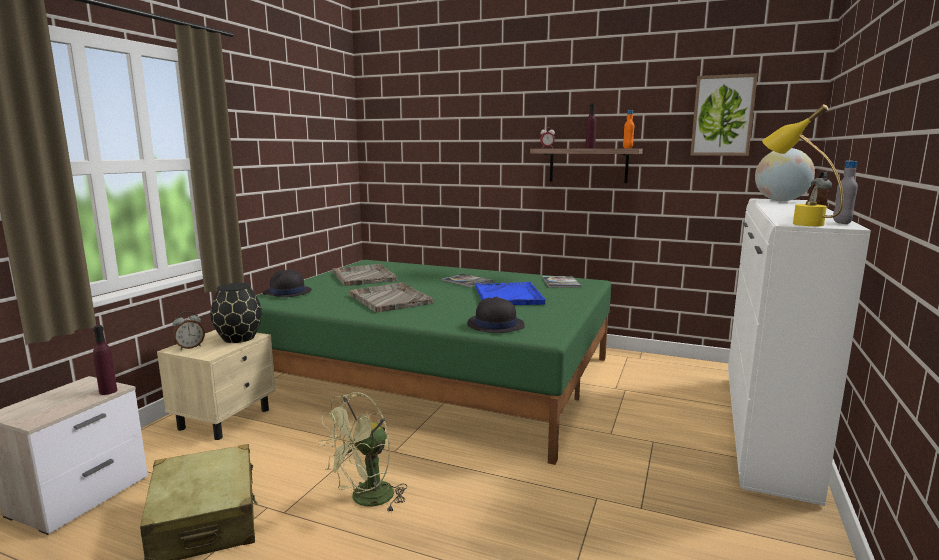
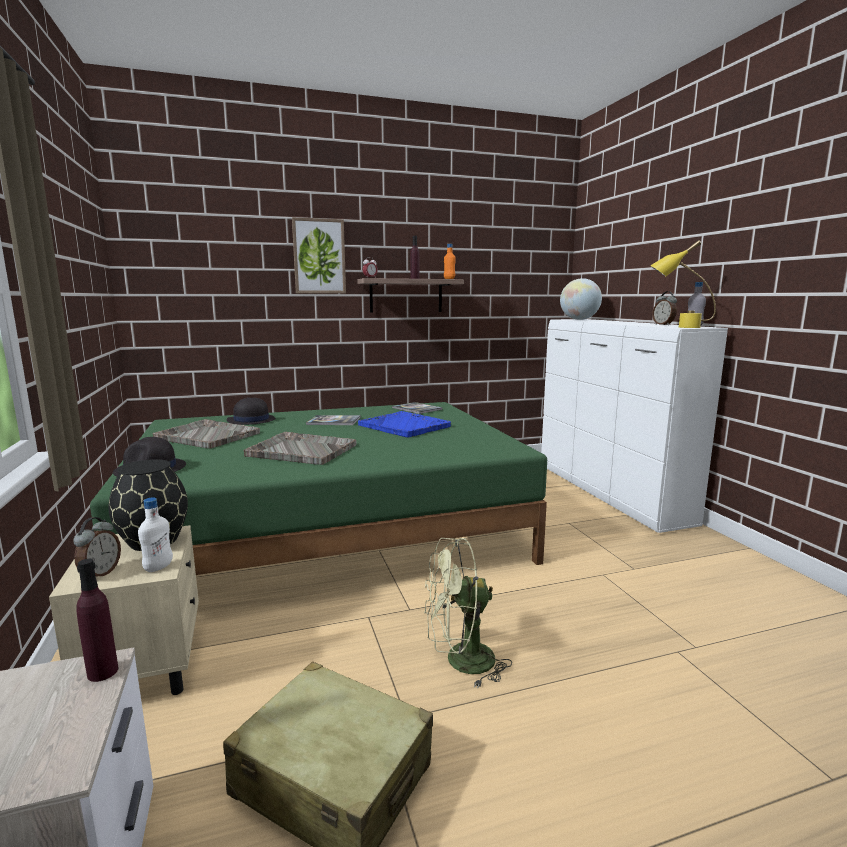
camera: 40 degrees left, 0 degrees up
green fan [319,392,407,513] -> green fan turned 75 degrees clockwise [424,538,512,689]
black hat [467,297,525,333] -> black hat moved to [227,397,276,425]
picture [690,73,758,156] -> picture moved to [292,217,346,294]
none -> white bottle [138,497,173,572]

